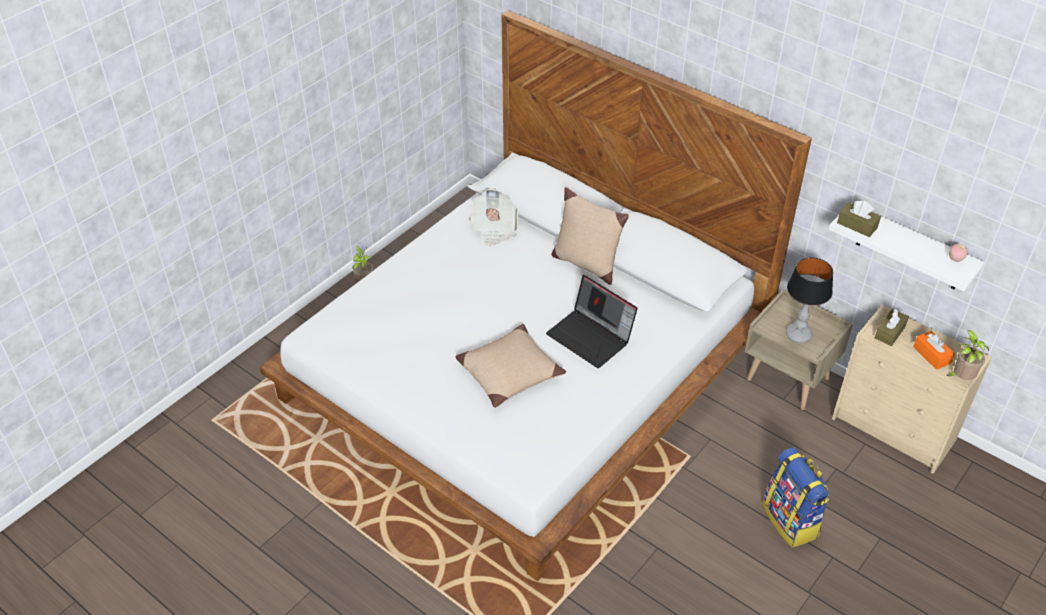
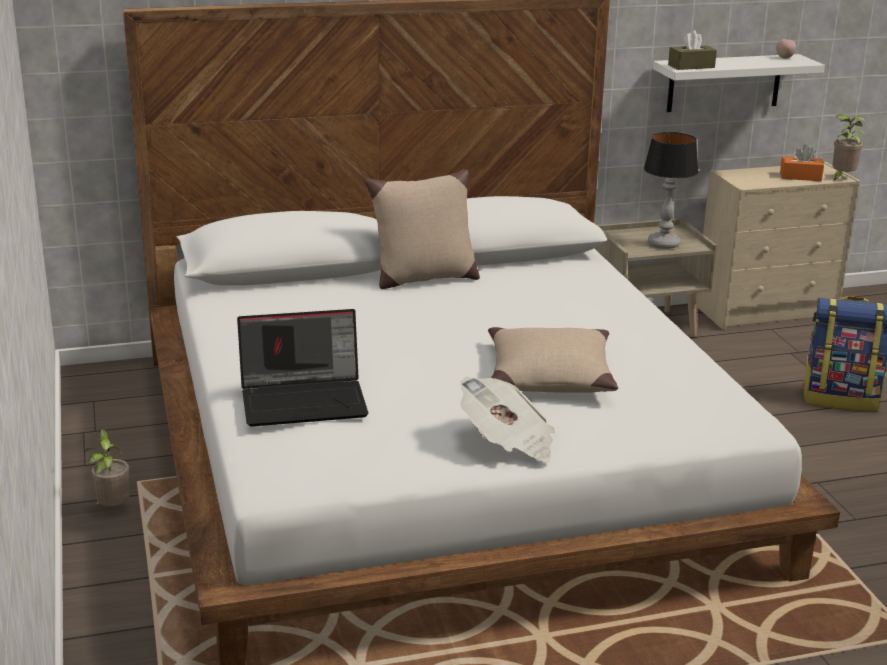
camera: 55 degrees left, 20 degrees down
newspaper [469,188,518,246] -> newspaper moved to [460,377,555,462]
laptop [546,275,638,368] -> laptop moved to [237,309,368,427]
brown tissue box [875,309,909,346] -> none

